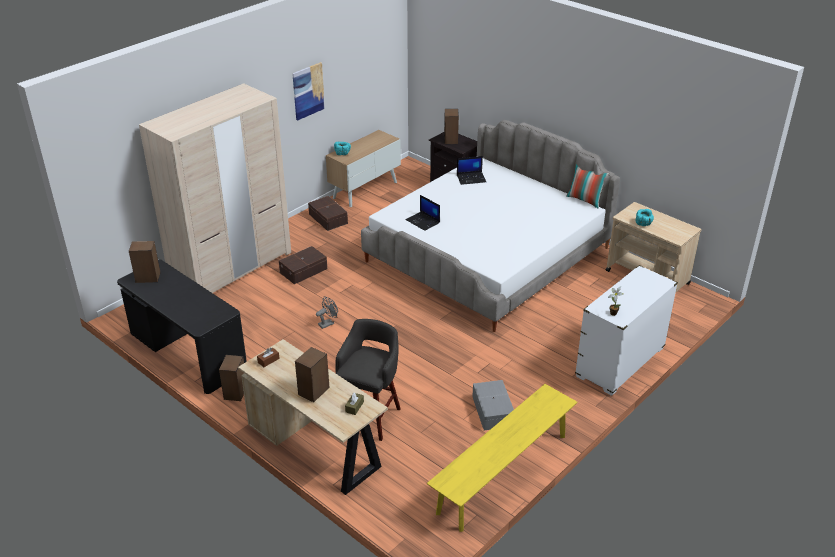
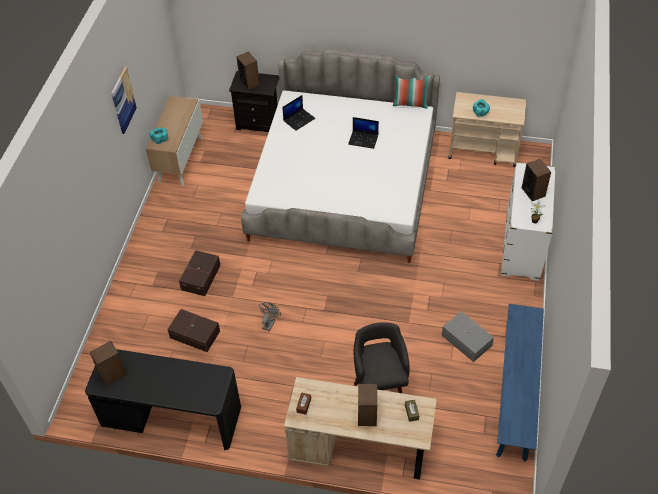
camera: 30 degrees left, 15 degrees up
beige wardrobe [139,83,291,293] -> none
speaker [219,355,244,401] -> speaker moved to [521,159,551,201]
brown storage box [308,196,348,231] -> brown storage box moved to [167,309,220,352]
laptop [406,195,440,231] -> laptop moved to [348,117,379,149]
yellow bench [427,384,577,532] -> blue bench [496,304,544,462]

